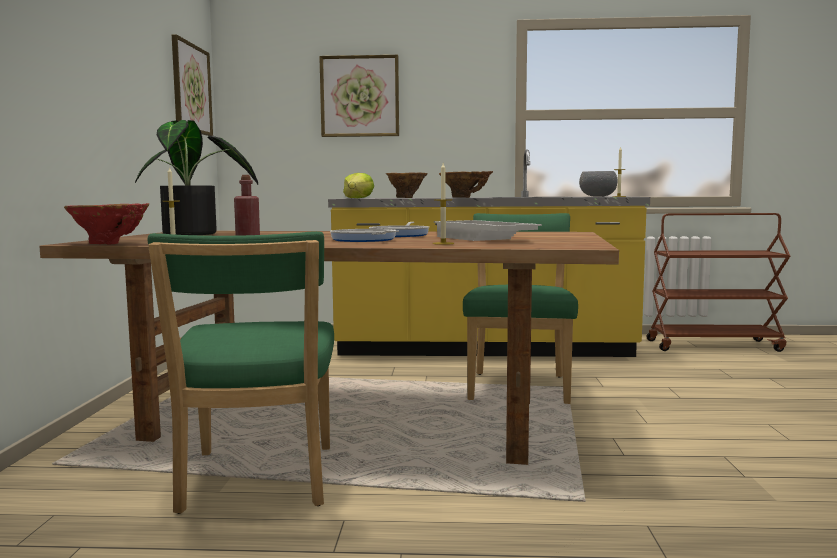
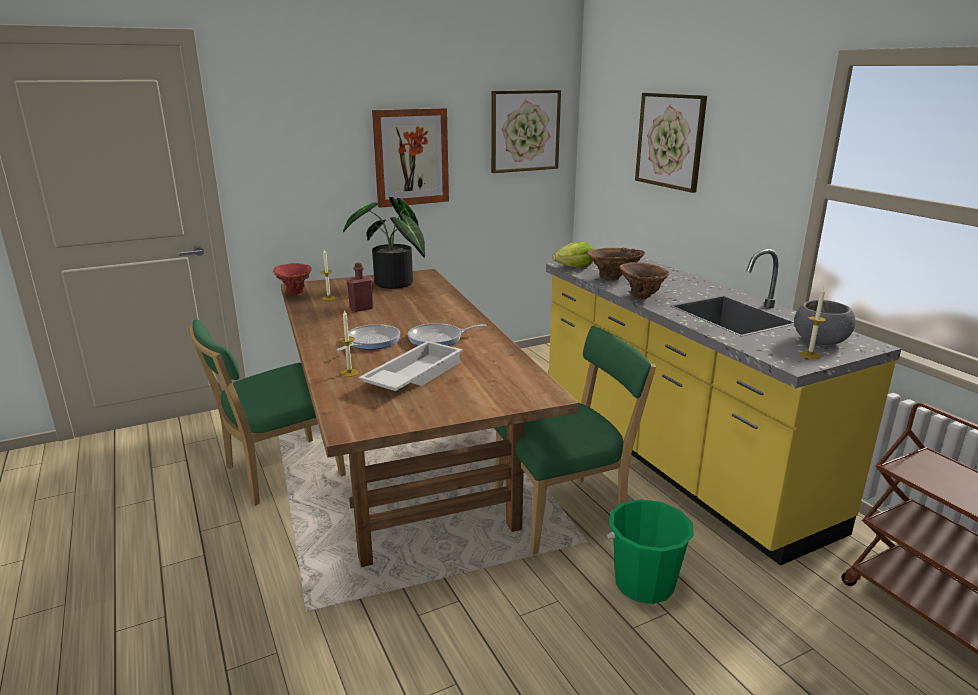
camera: 60 degrees right, 15 degrees up
none -> picture [372,108,449,208]
none -> green bucket [606,499,694,604]

